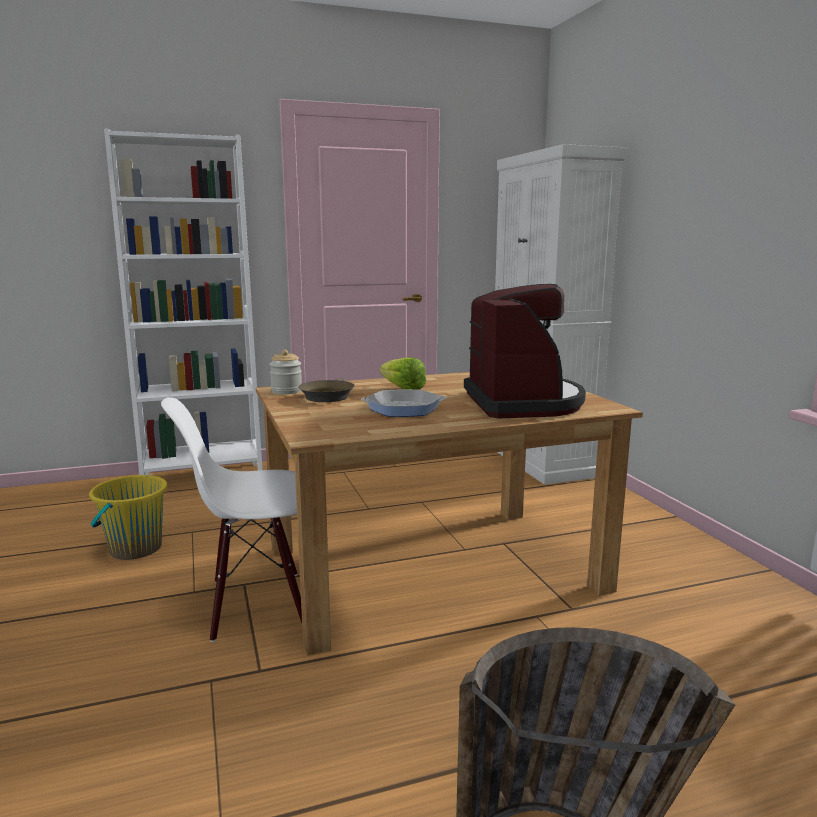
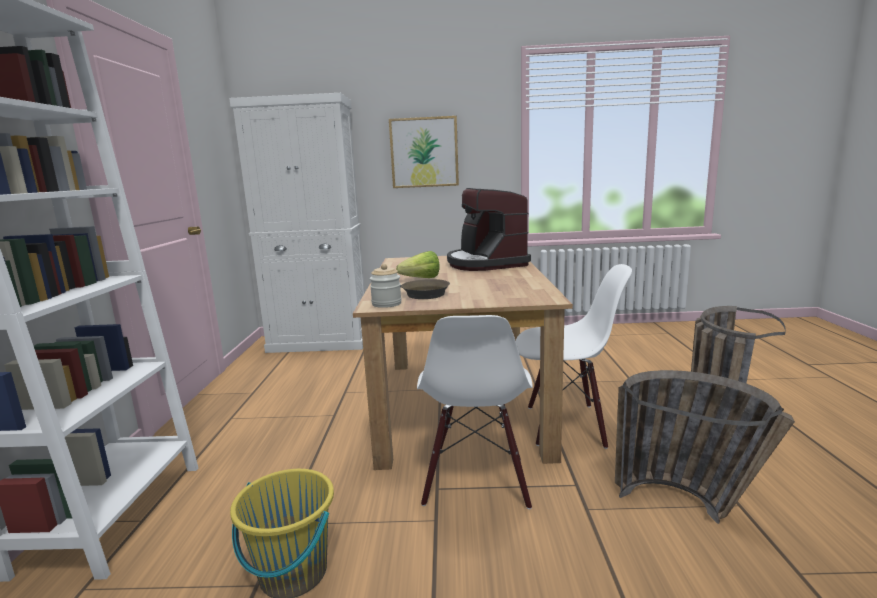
camera: 70 degrees left, 0 degrees up
frying pan [361,389,446,417] -> none
coffee machine [464,284,586,419] -> coffee machine turned 120 degrees counterclockwise [447,188,531,271]
none -> picture [389,116,459,188]
none -> white chair [516,264,632,449]
none -> basket [615,370,795,524]

